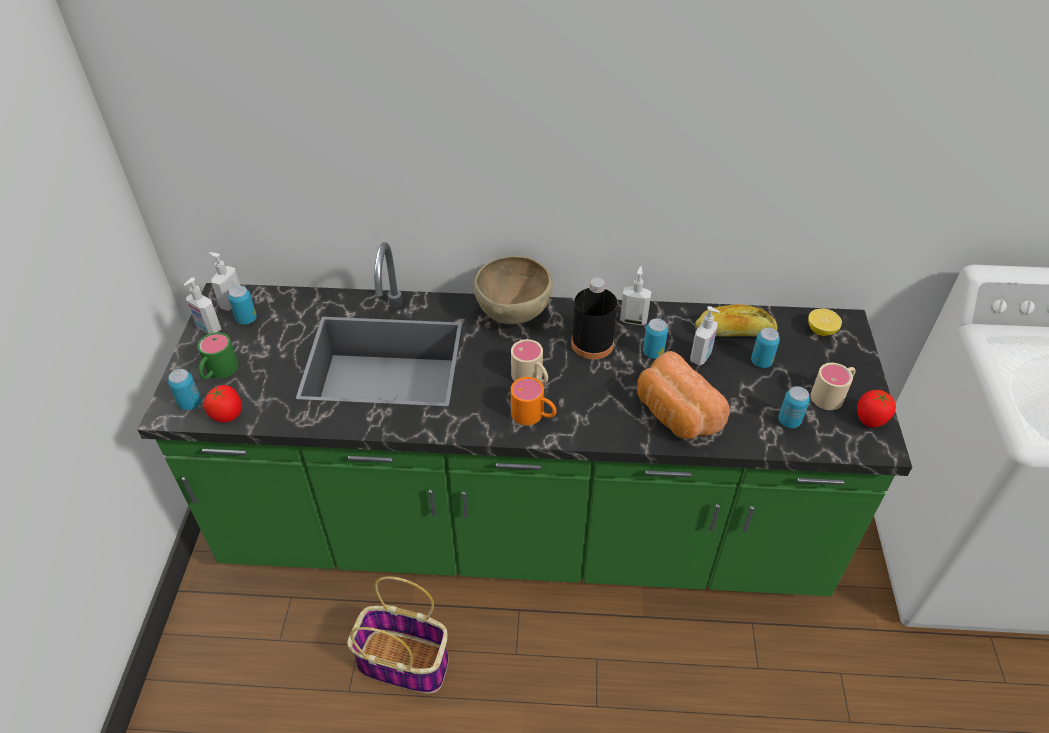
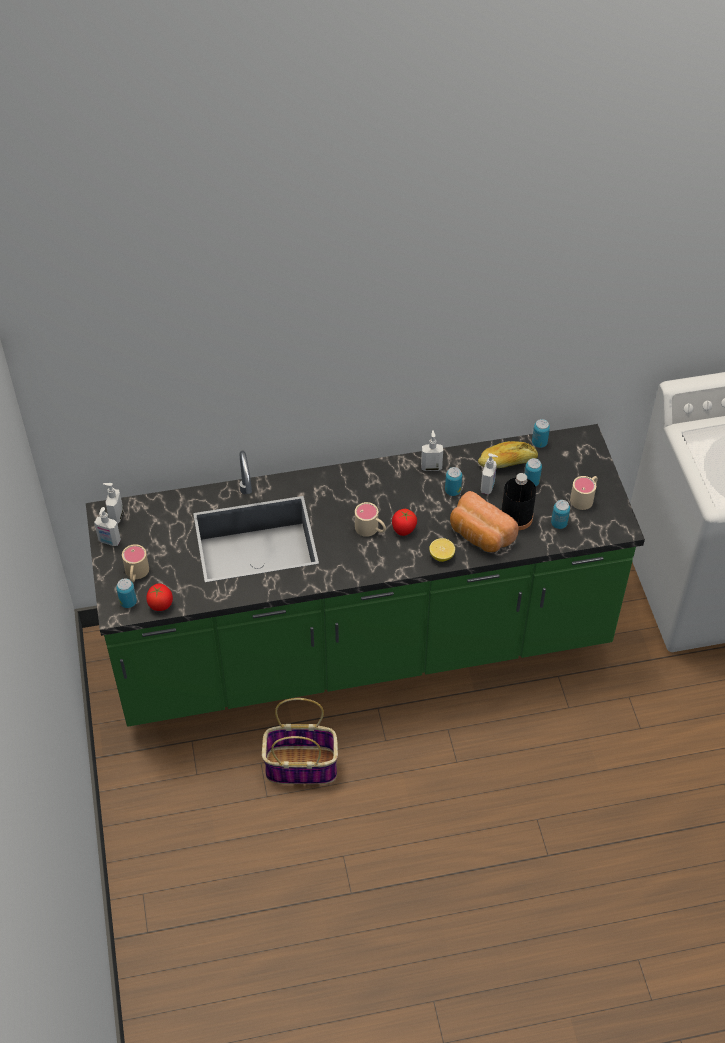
camera: 15 degrees left, 5 degrees up
green mug [197,332,239,380] -> beige mug [122,544,149,582]
can [228,286,257,325] -> can moved to [532,419,550,448]
brown bowl [473,256,553,324] -> none
orange mug [511,377,557,425] -> none
black bottle [571,278,618,359] -> black bottle moved to [501,473,536,530]
lemon [808,308,842,336] -> lemon moved to [429,538,455,562]
tomato [857,390,896,428] -> tomato moved to [392,509,417,536]

